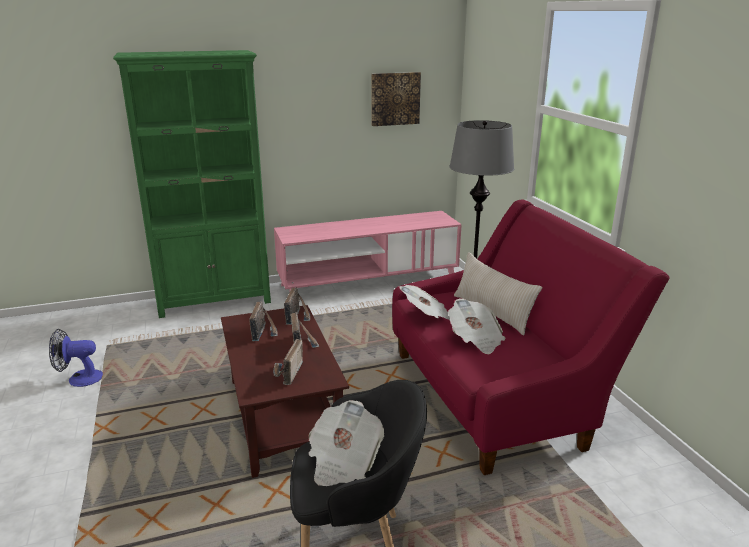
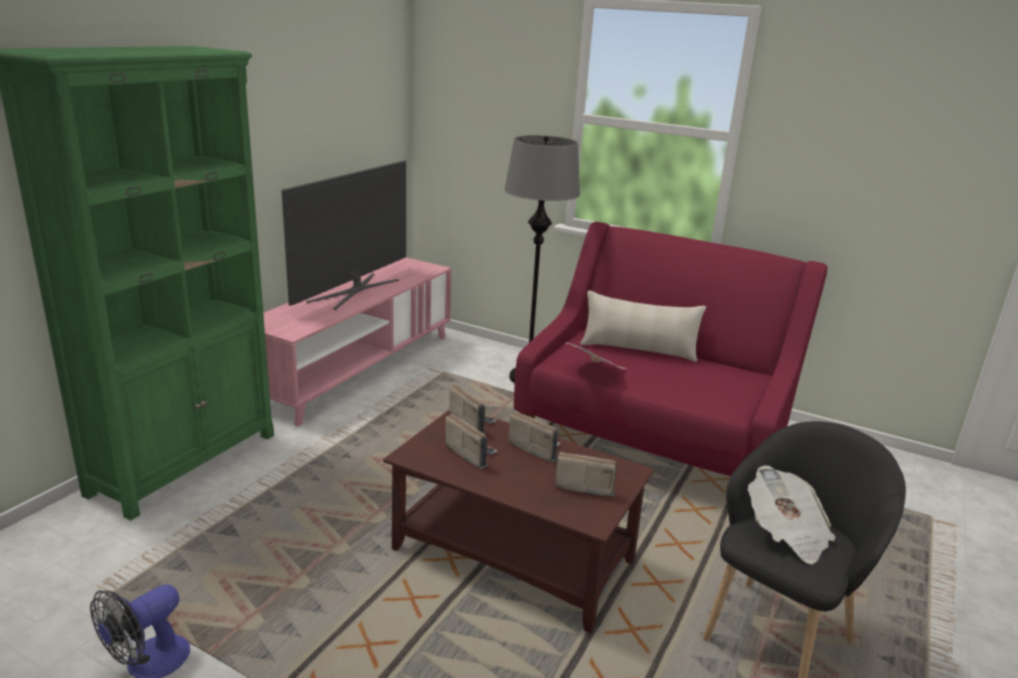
camera: 45 degrees left, 0 degrees up
radio [273,339,303,385] -> radio turned 135 degrees clockwise [554,452,617,497]
picture [371,72,421,126] -> none
newspaper [448,298,506,354] -> none
none -> television [281,160,406,310]

